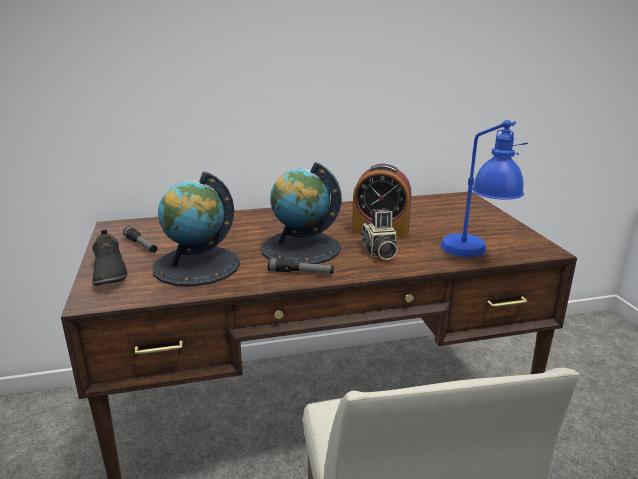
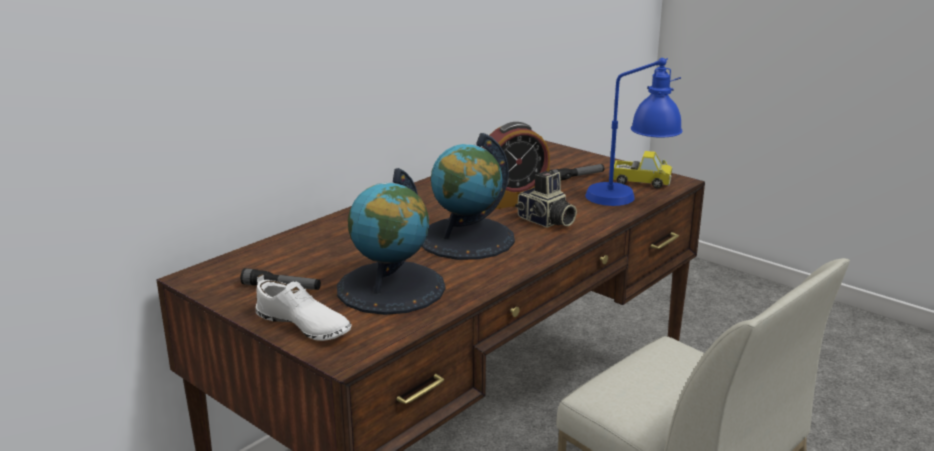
camera: 35 degrees left, 0 degrees up
black shoe [92,229,127,286] -> white shoe [256,274,352,341]
flashlight [268,258,334,274] -> flashlight moved to [549,164,604,180]
none -> toy truck [613,151,672,189]

